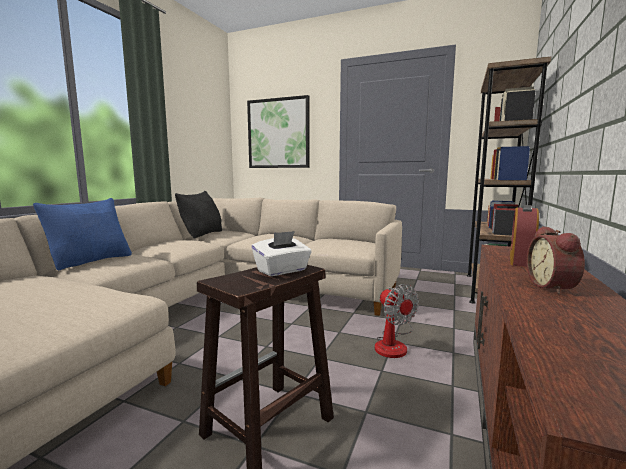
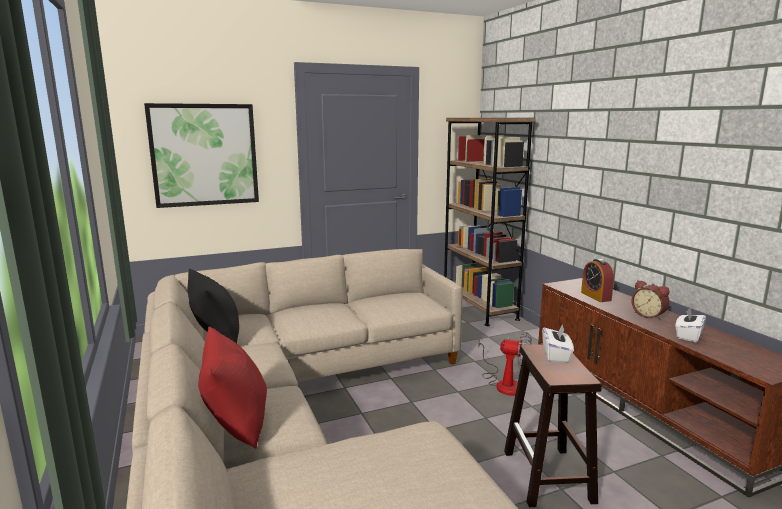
camera: 45 degrees left, 5 degrees up
blue pillow [33,198,132,270] -> red pillow [198,327,267,449]
none -> white tissue box [675,308,706,342]

